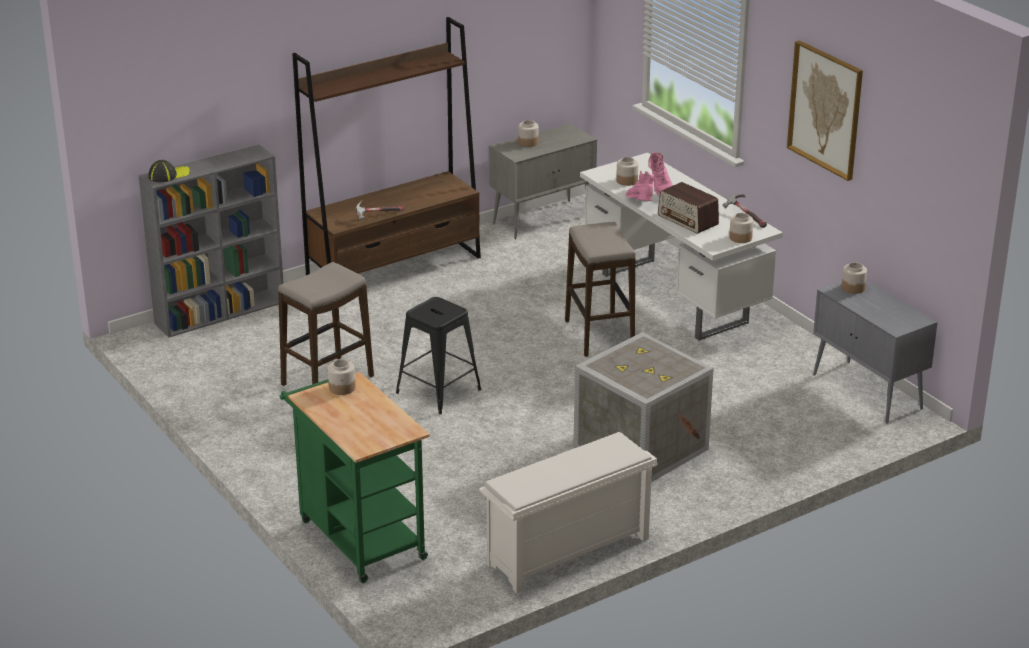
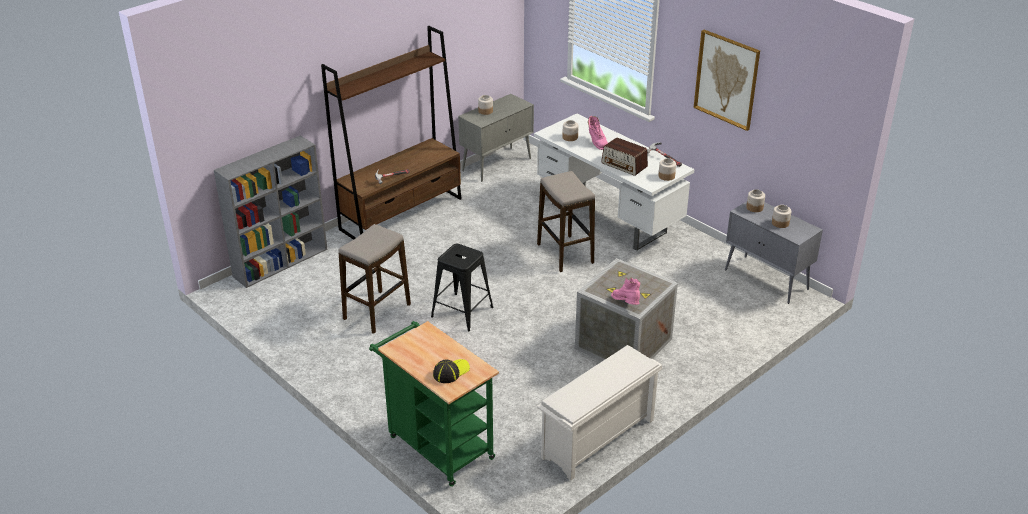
camera: 10 degrees left, 5 degrees up
cap [149,160,190,182] -> cap moved to [433,359,470,383]
jar [328,359,355,395] -> jar moved to [772,205,791,228]
pink boot [625,171,656,201] -> pink boot moved to [611,278,640,305]

